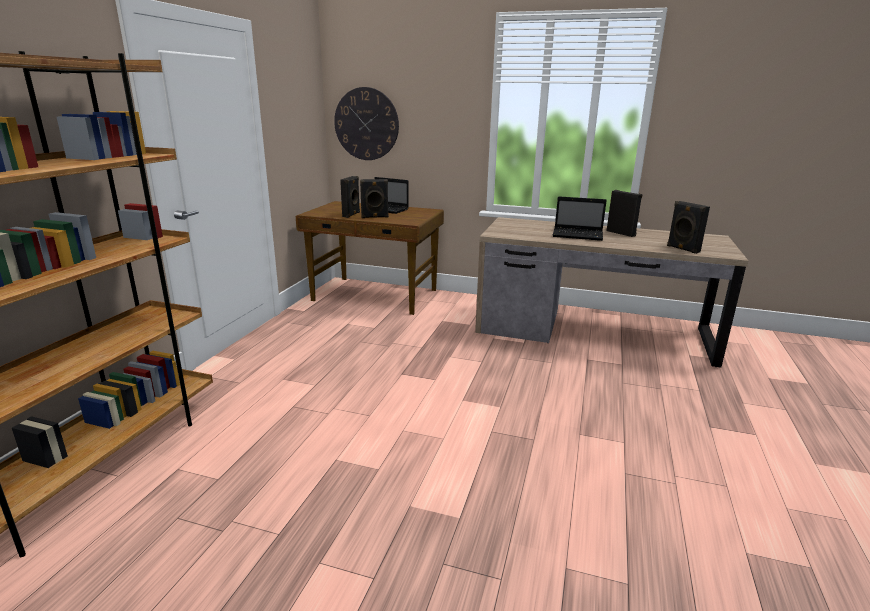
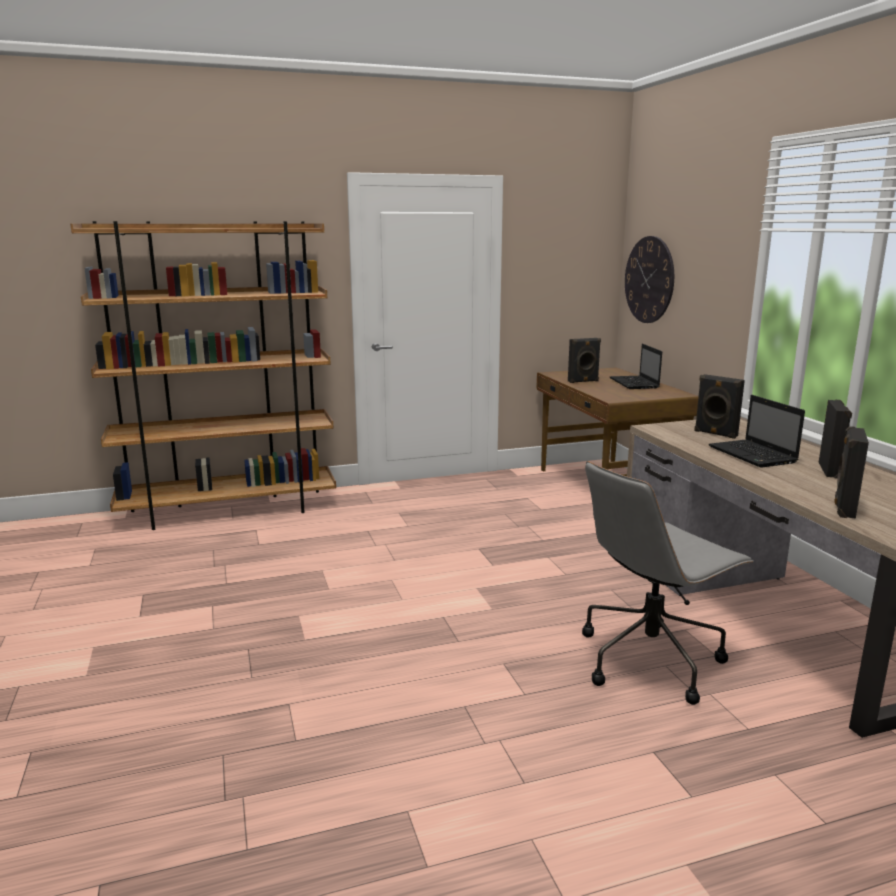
camera: 55 degrees right, 5 degrees down
black speaker [360,179,389,218] -> black speaker moved to [694,374,745,439]
none -> grey office chair [582,461,754,705]

